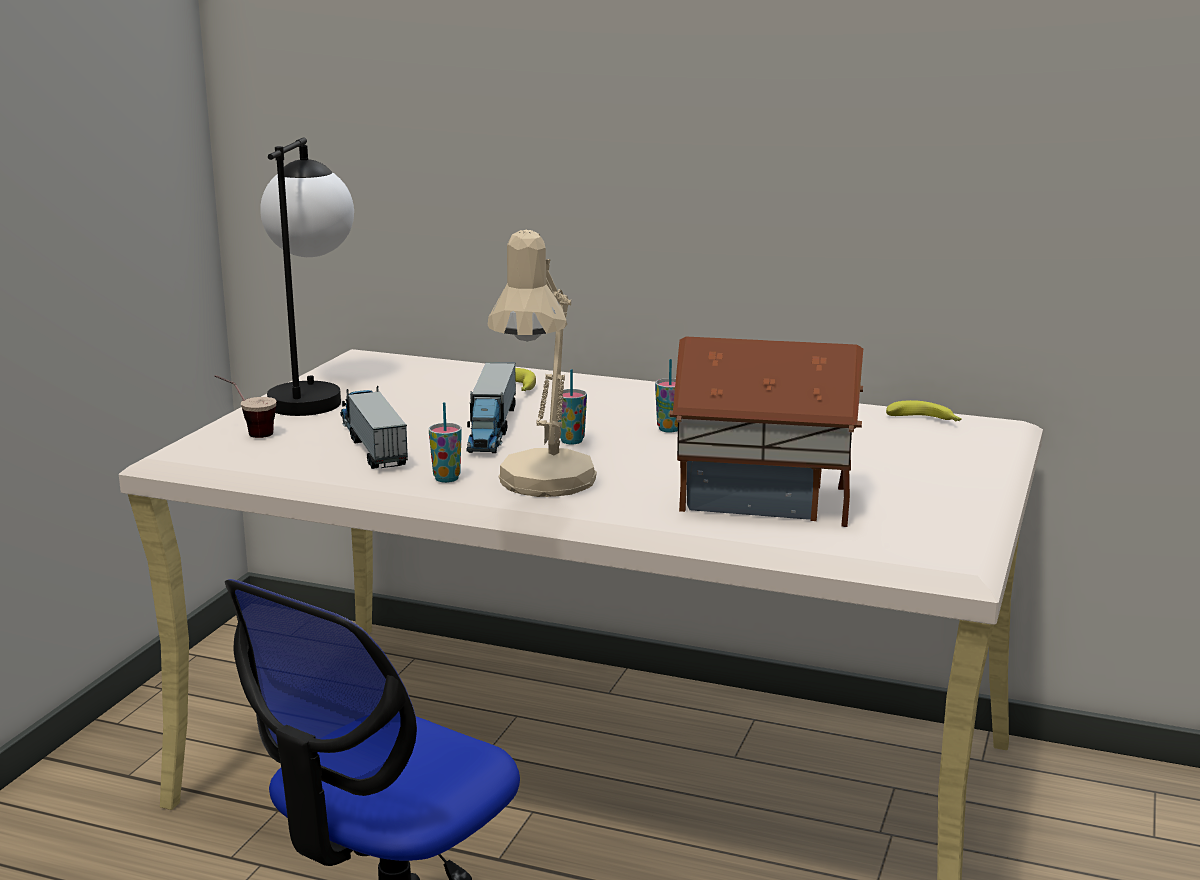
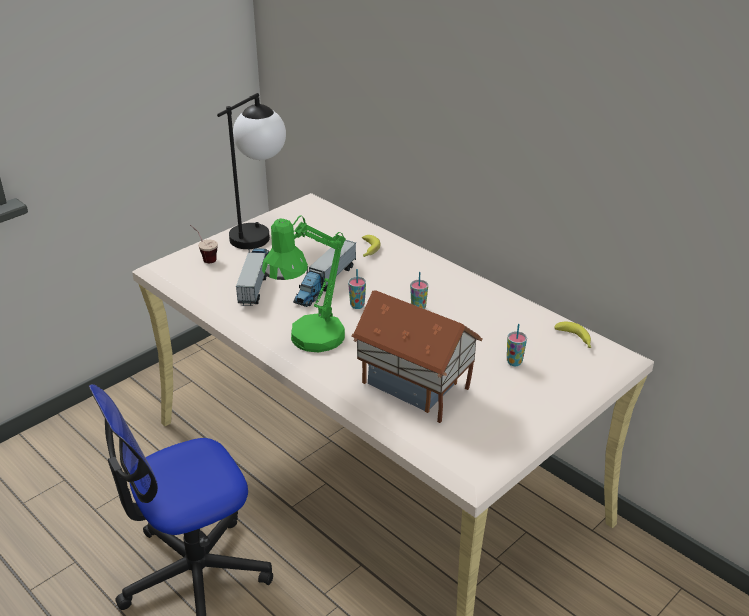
camera: 25 degrees right, 15 degrees up
cup [429,402,462,483] -> cup moved to [507,324,527,366]
beige table lamp [488,230,597,497] -> green table lamp [262,215,346,352]

